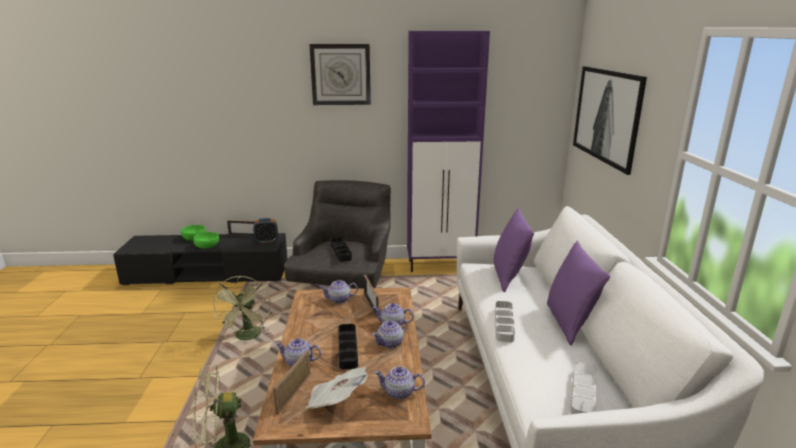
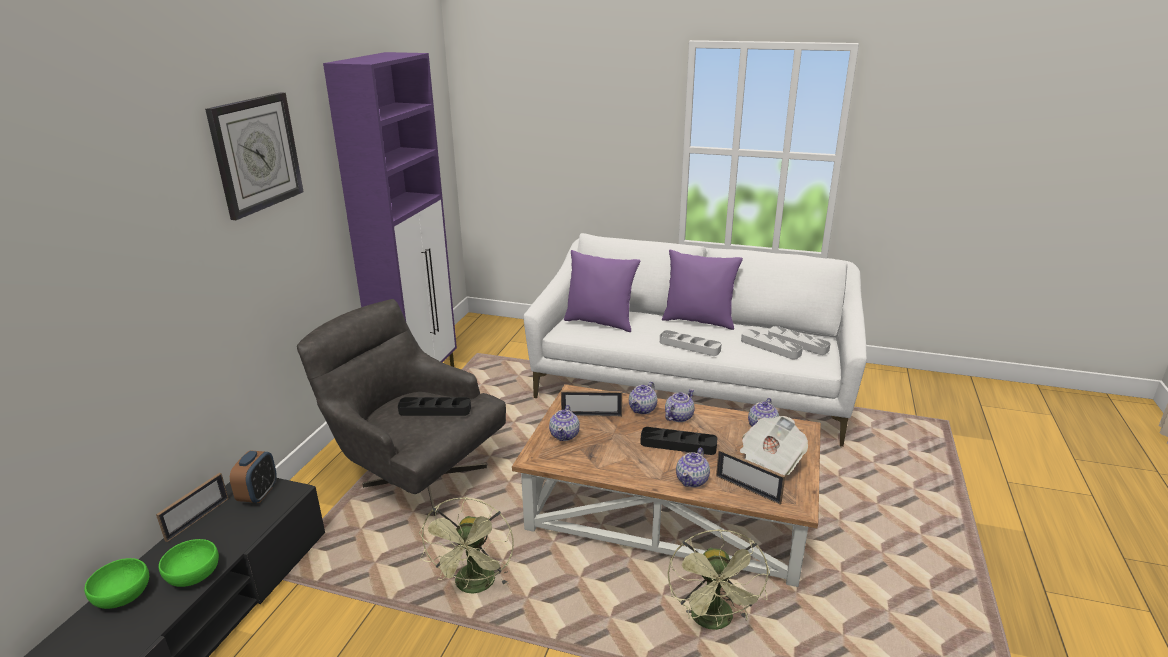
camera: 70 degrees left, 5 degrees up
green fan [211,276,271,340] -> green fan turned 75 degrees clockwise [419,497,514,594]
teapot [372,319,407,348] -> teapot turned 120 degrees counterclockwise [665,389,695,422]
picture [573,66,647,175] -> none
none -> grey tray [741,329,803,360]

